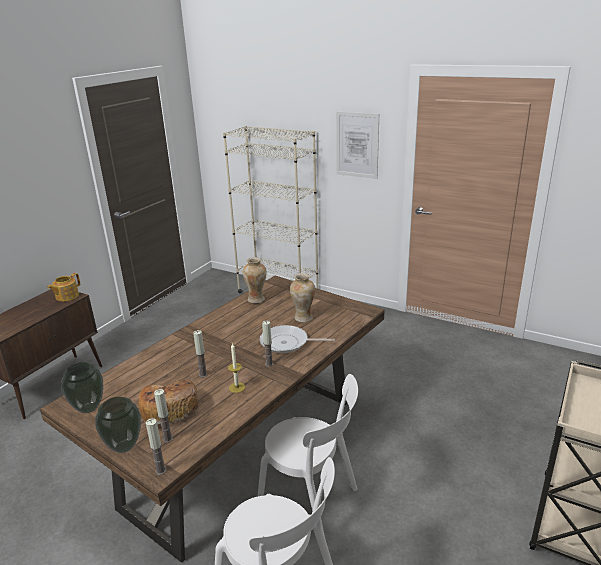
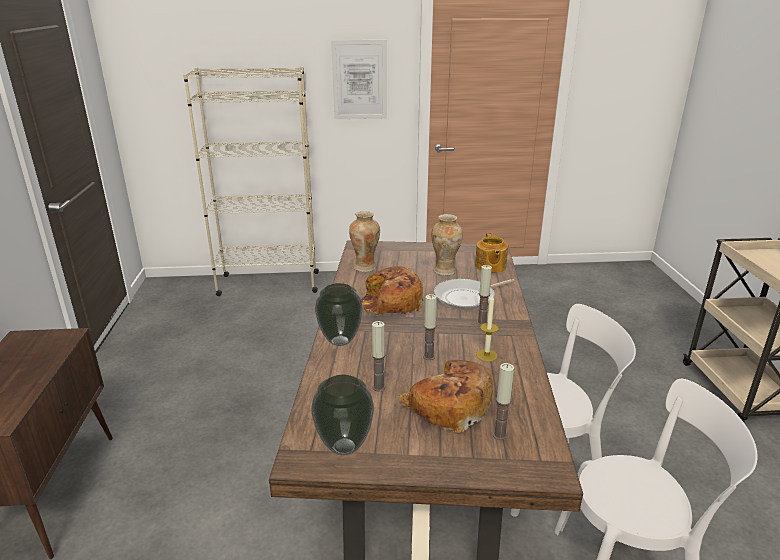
camera: 35 degrees left, 0 degrees up
teapot [47,273,80,302] -> teapot moved to [475,232,508,273]
vase [95,397,141,453] -> vase moved to [315,283,363,346]
candle [146,418,166,475] -> candle moved to [372,321,385,392]
none -> bread [361,266,424,315]

